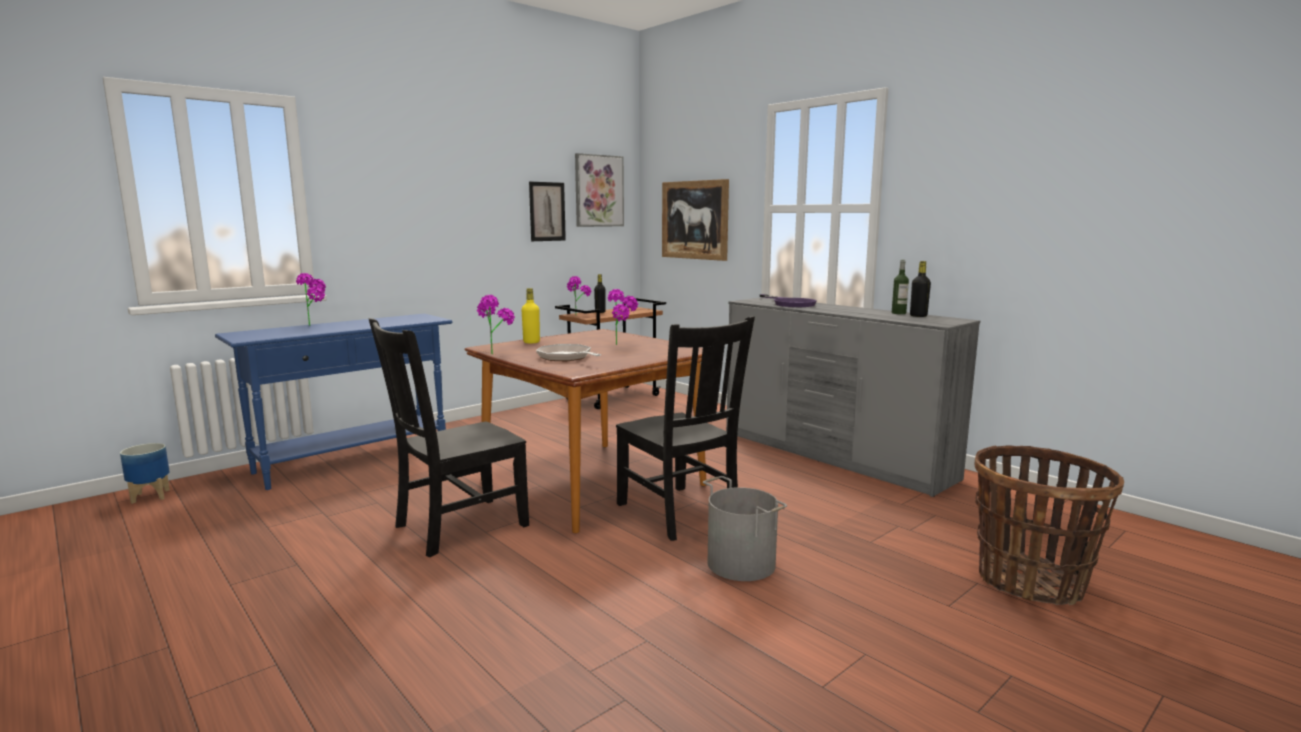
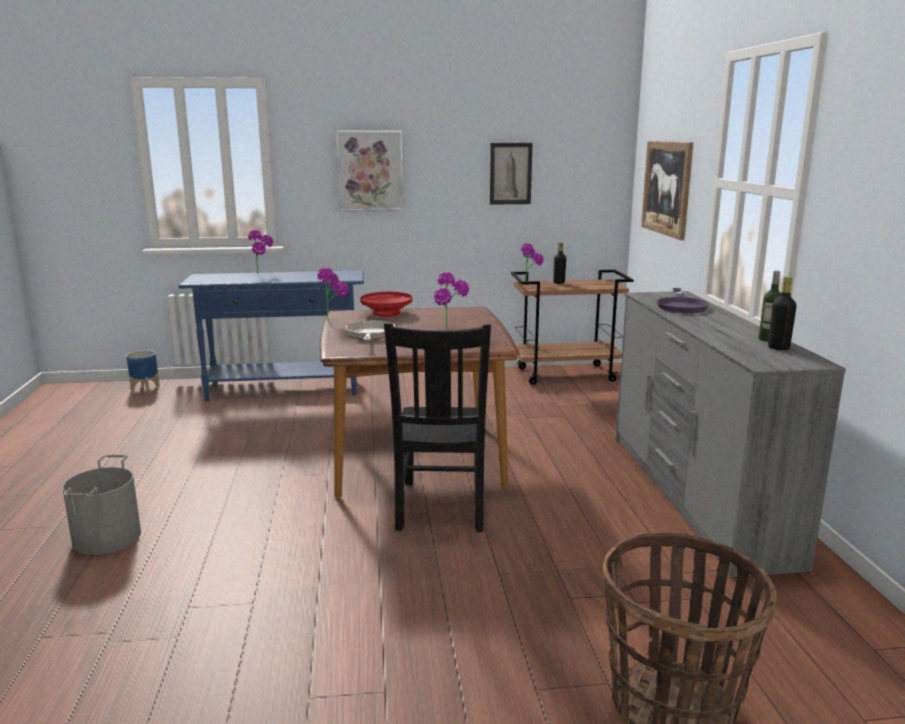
camera: 35 degrees right, 5 degrees up
black chair [369,318,529,557] -> none
yellow bottle [521,288,540,344] -> red bowl [360,292,412,317]
picture [575,153,624,227] -> picture moved to [336,130,403,211]
grey bucket [703,476,787,581] -> grey bucket moved to [62,455,141,555]

